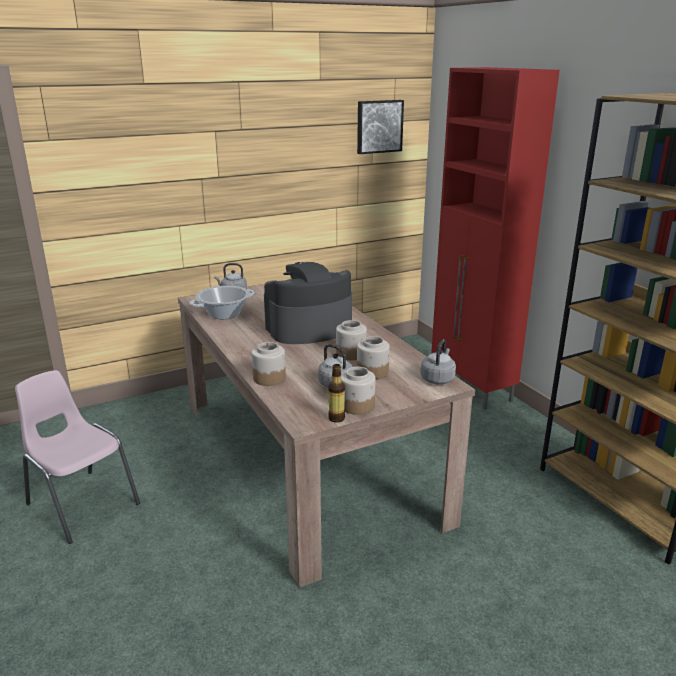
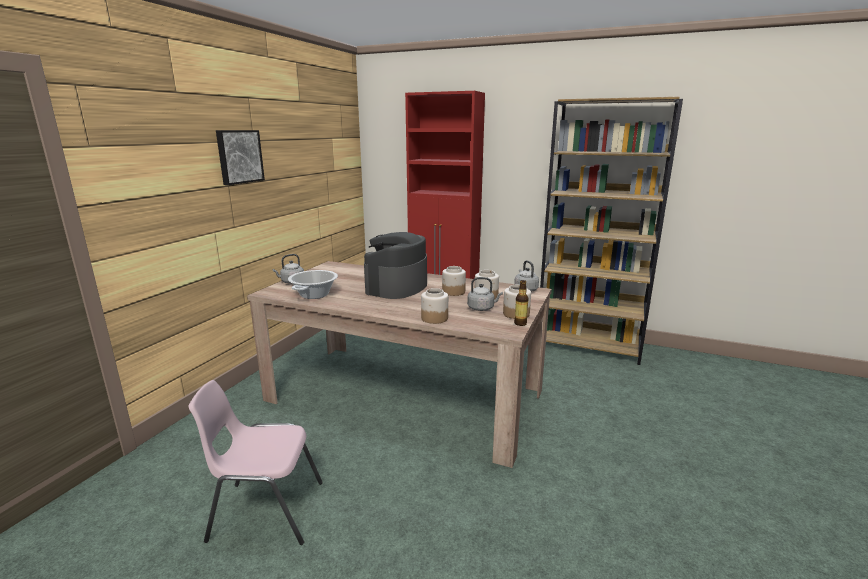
camera: 40 degrees left, 5 degrees down
picture [357,100,404,154] -> picture moved to [216,130,265,185]

